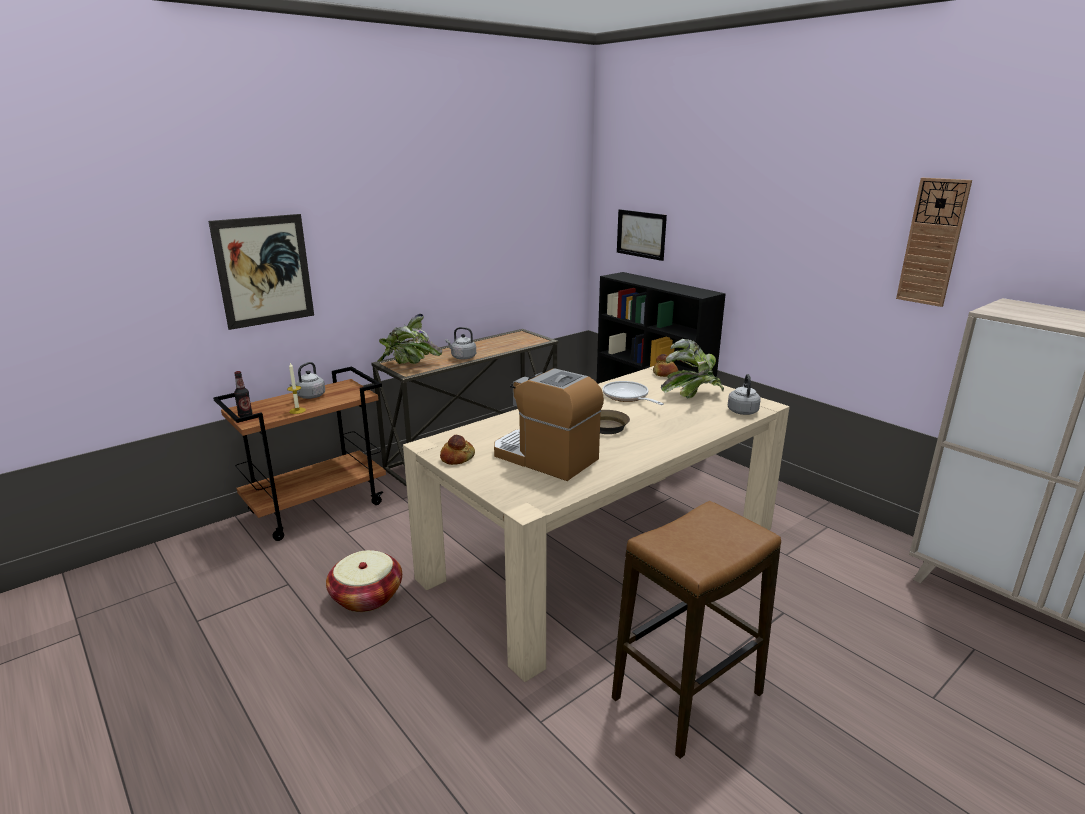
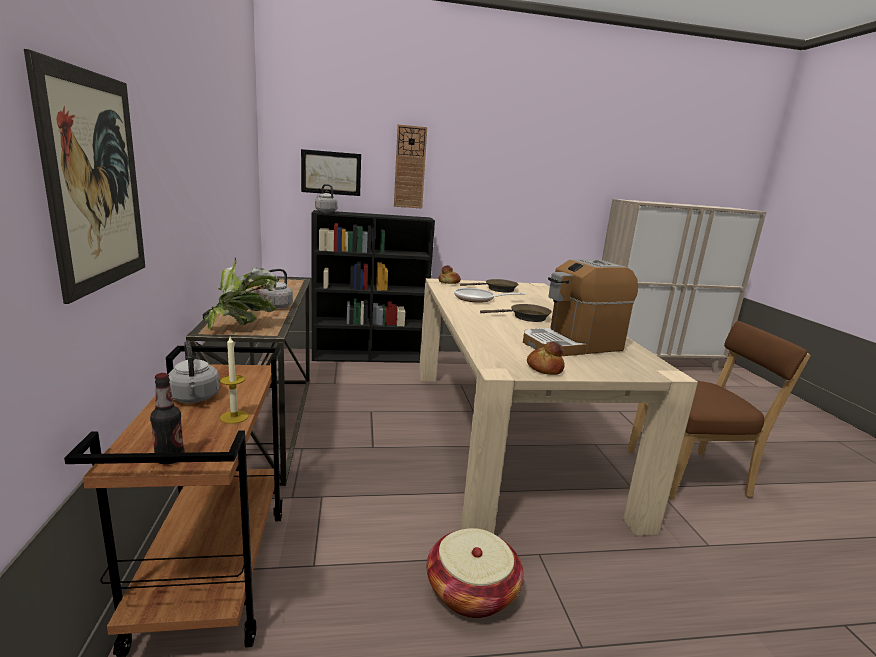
camera: 60 degrees left, 5 degrees down
stool [612,501,781,759] -> brown chair [627,321,811,499]
potted plant [661,339,724,398] -> brown frying pan [460,279,519,293]
grey kettle [727,374,761,415] -> grey kettle moved to [315,184,338,213]
wall clock [896,177,972,307] -> wall clock moved to [394,124,427,208]

